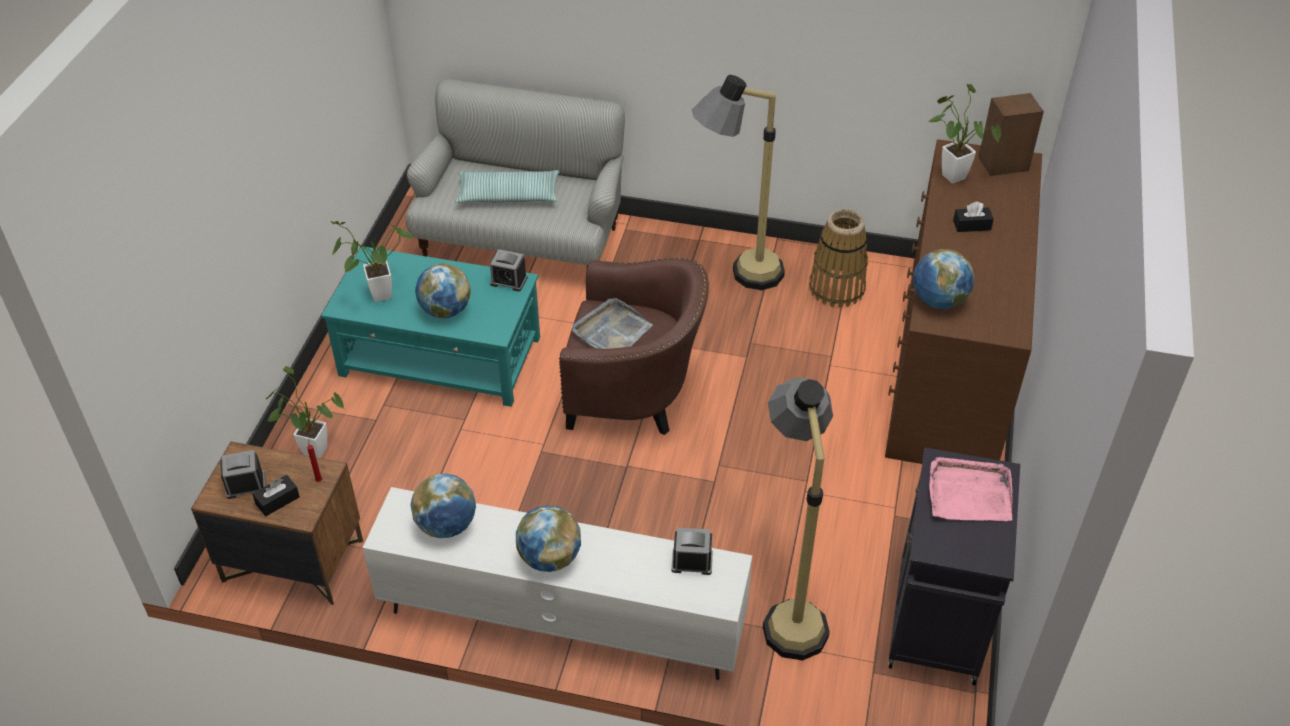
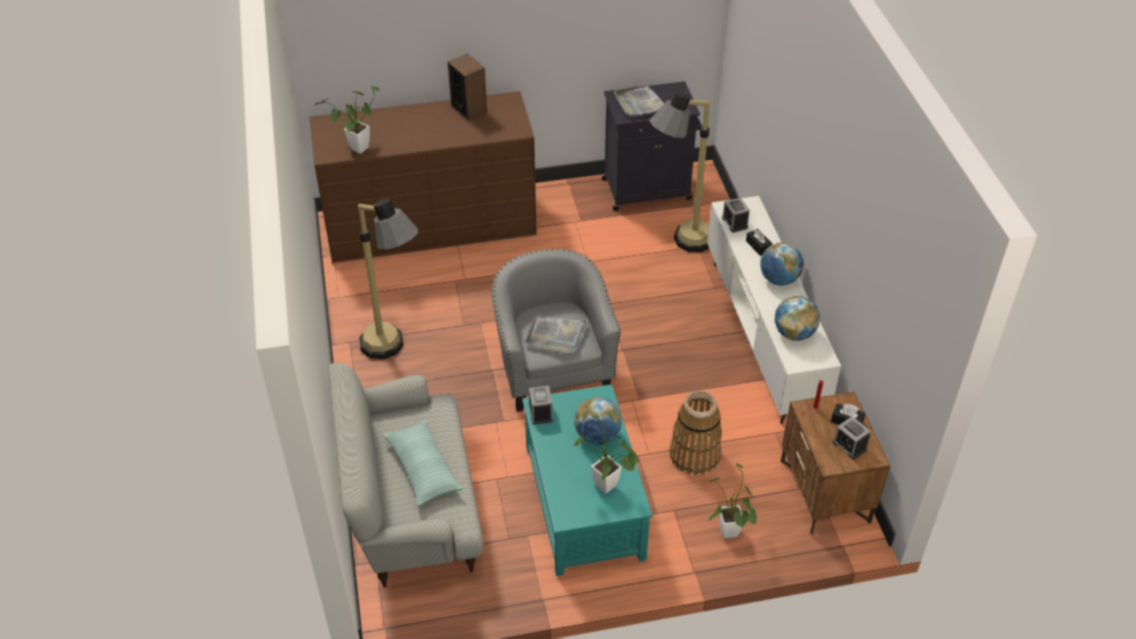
camera: 115 degrees left, 0 degrees up
brown armchair [559,257,709,435] -> grey armchair [492,249,621,412]
basket [809,209,868,308] -> basket moved to [669,391,722,475]
globe [913,249,974,309] -> none
pink tray [929,457,1013,521] -> grey tray [614,86,664,117]
black tissue box [953,202,994,232] -> black tissue box moved to [746,229,773,256]
speaker [979,93,1044,176] -> speaker moved to [448,54,487,121]

